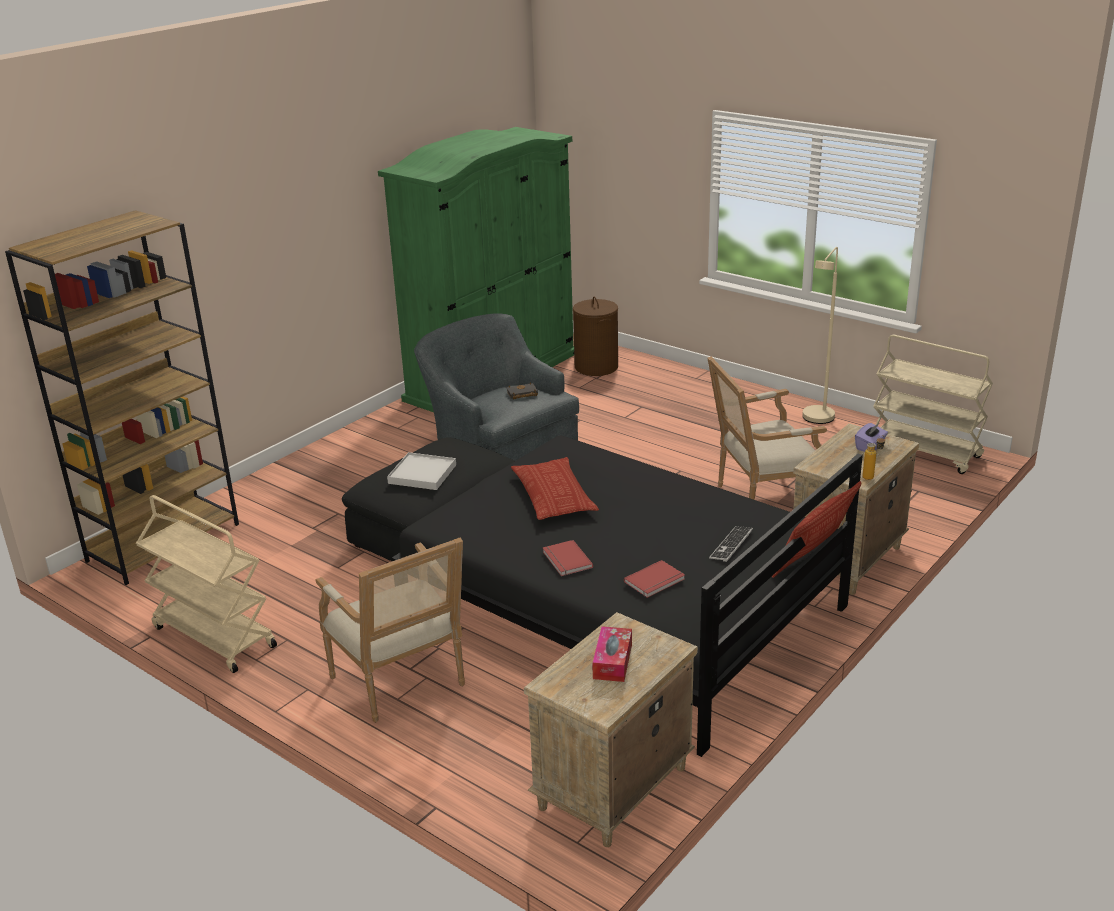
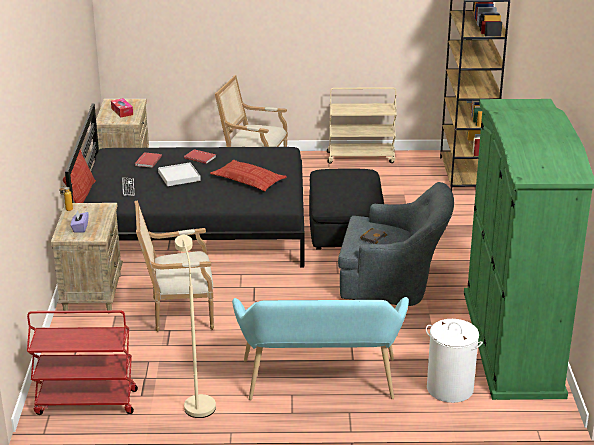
camera: 140 degrees right, 0 degrees up
white tray [387,452,456,490] -> white tray moved to [158,162,201,186]
brown laundry basket [573,297,618,376] -> white laundry basket [426,319,483,403]
armchair [707,356,827,500] -> armchair turned 135 degrees counterclockwise [134,200,214,332]
beige cart [873,335,993,474] -> red cart [27,310,138,415]
none -> turquoise bench [232,297,409,400]

